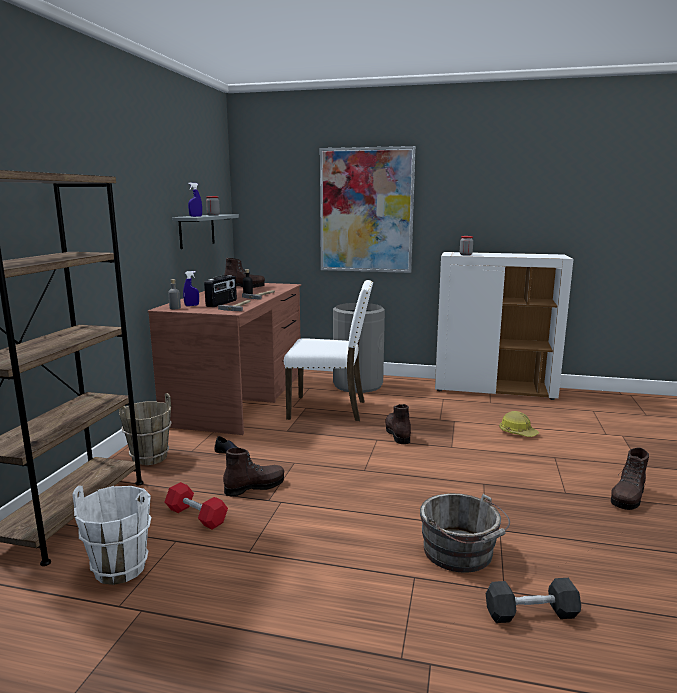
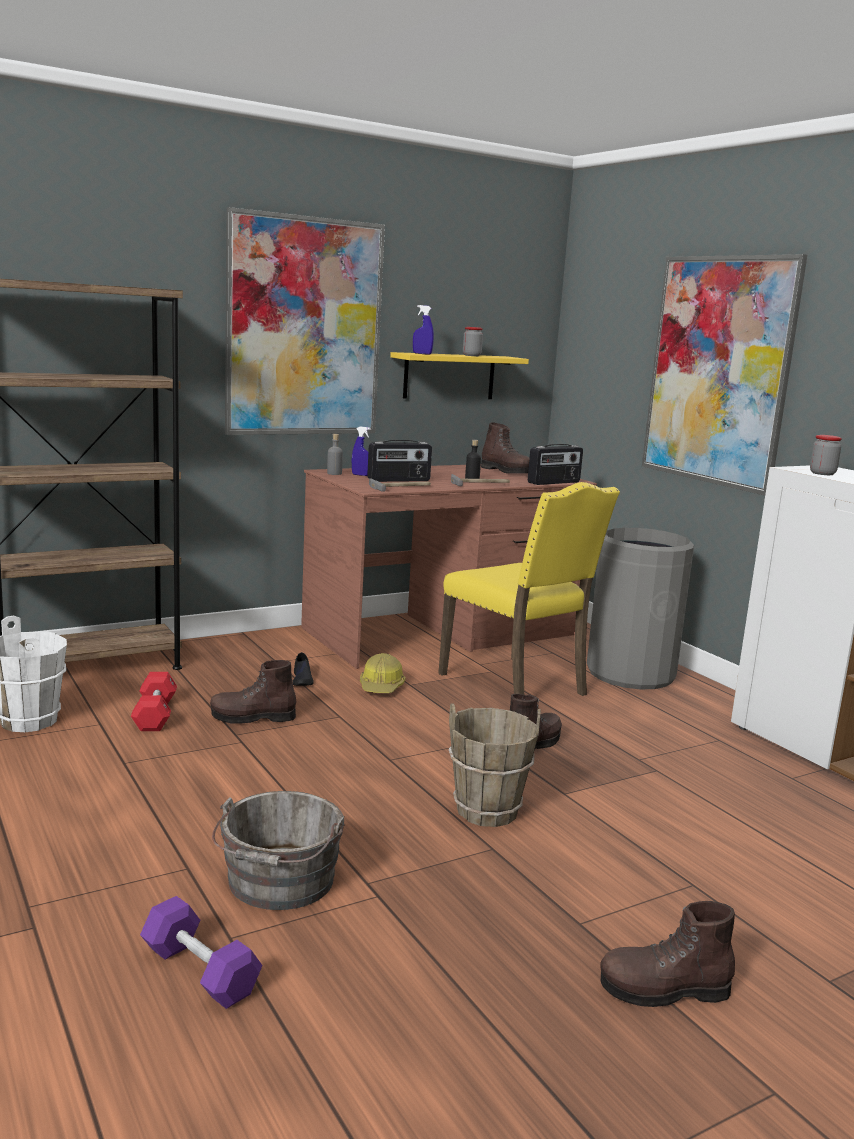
camera: 45 degrees right, 0 degrees up
brown bucket [119,393,172,466] -> brown bucket moved to [449,703,541,827]
grey shelf [172,214,239,249] -> yellow shelf [390,352,529,399]
brown boot [223,448,284,496] -> brown boot turned 150 degrees clockwise [210,660,296,724]
white chair [284,280,373,421] -> yellow chair [438,482,620,696]
black dumbbell [486,578,581,623] -> purple dumbbell [140,896,263,1009]
hard hat [499,411,539,437] -> hard hat moved to [360,653,406,693]
none -> picture [225,207,385,435]
none -> radio [528,444,583,485]

